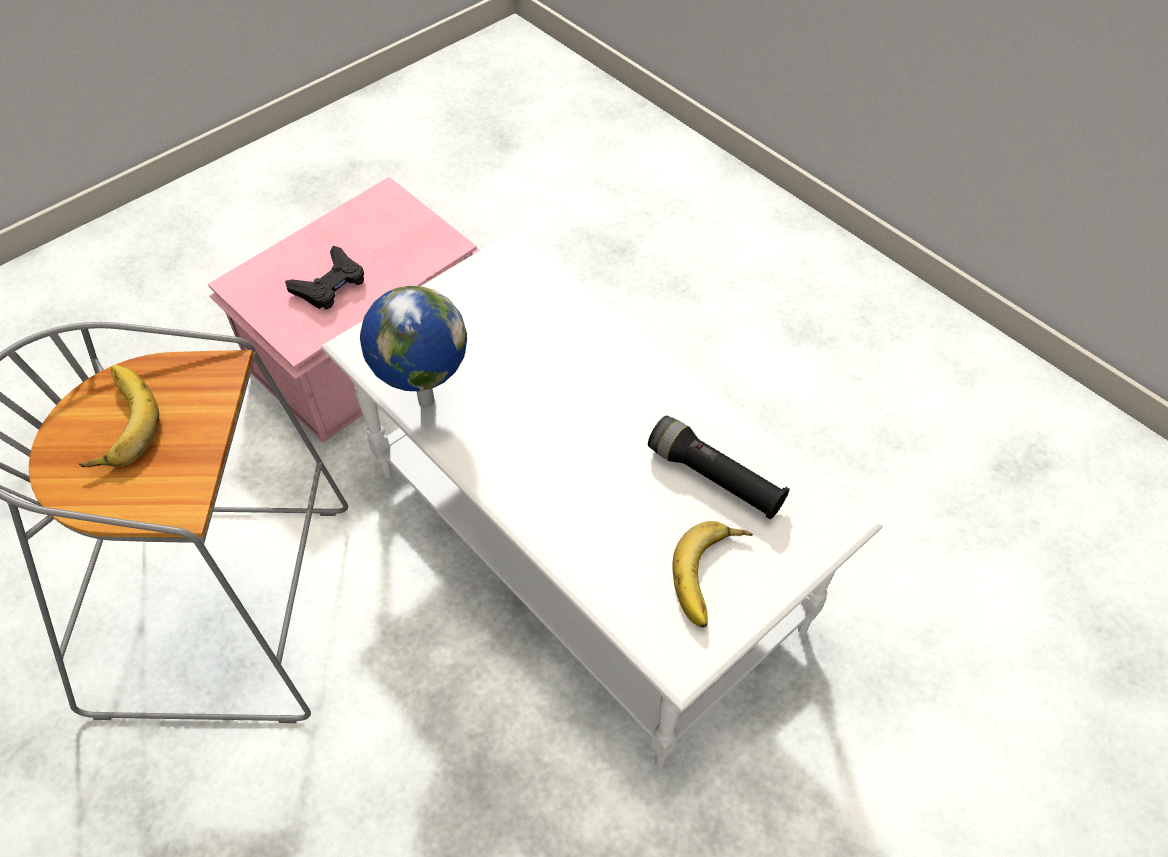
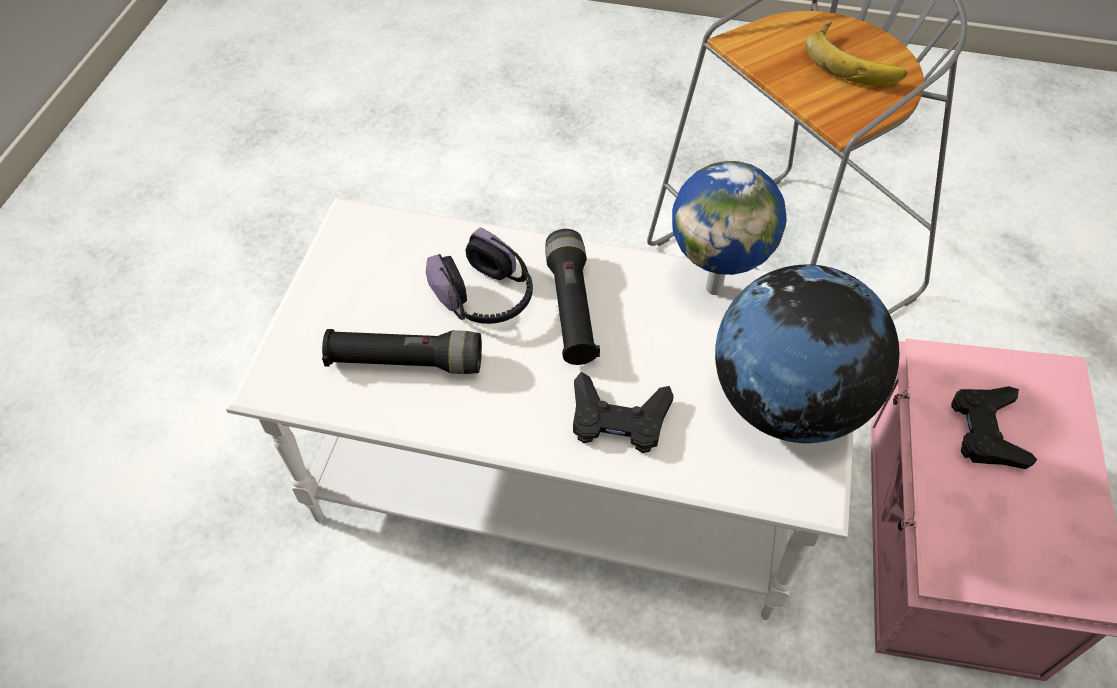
camera: 145 degrees right, 0 degrees up
banana [672,521,753,628] -> none
none -> headphones [426,227,533,324]
none -> black flashlight [545,229,600,365]
none -> black game controller [573,372,674,453]
none -> globe [715,264,900,443]

